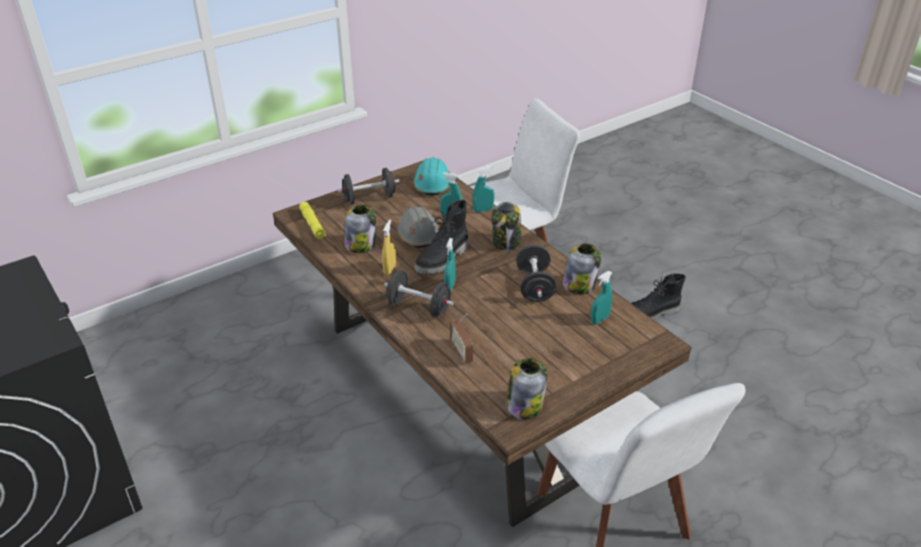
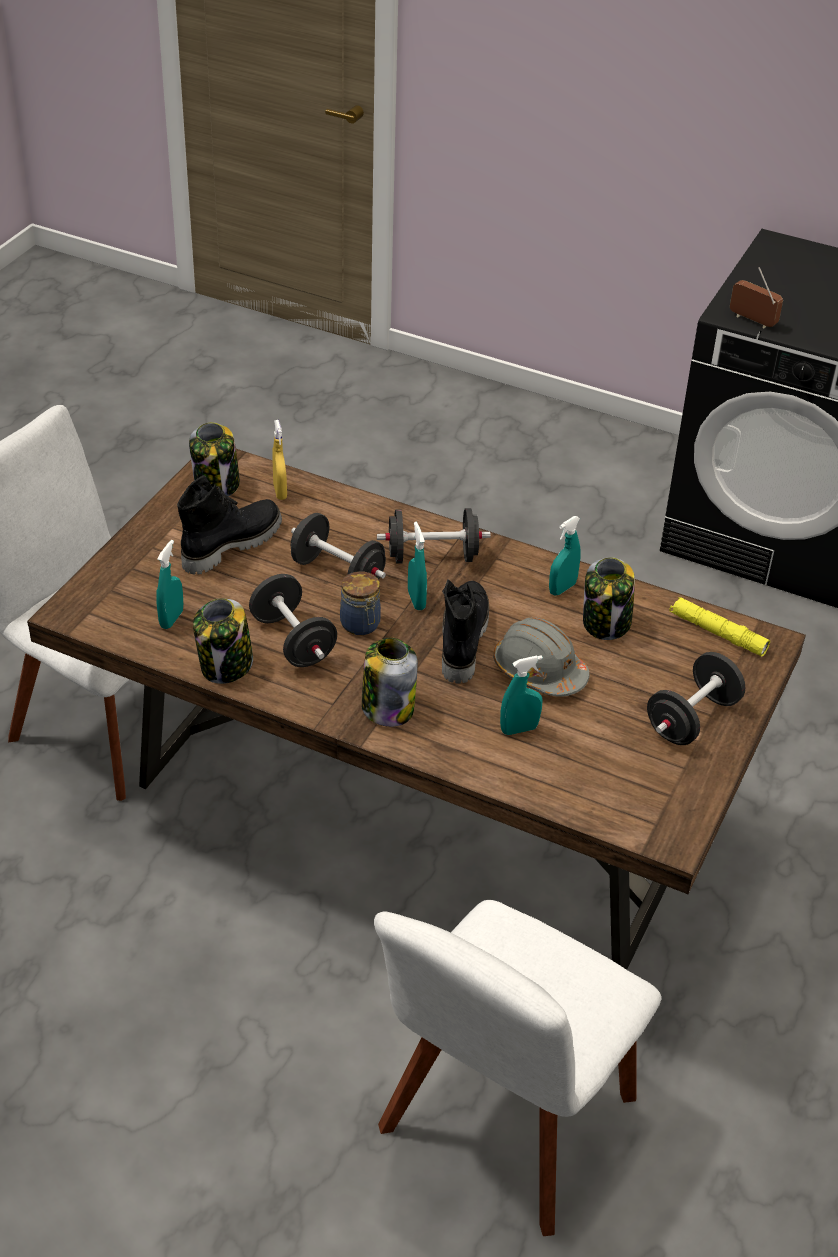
camera: 150 degrees right, 5 degrees up
yellow spray bottle [382,220,396,275] -> yellow spray bottle moved to [272,420,287,500]
turquoise hard hat [413,157,450,195] -> none
radio [450,313,473,363] -> radio moved to [730,267,783,328]
turquoise spray bottle [473,166,494,212] -> turquoise spray bottle moved to [549,516,581,595]
black boot [631,273,686,320] -> black boot moved to [177,475,282,575]
none -> black dumbbell [291,513,386,580]
none -> jar [340,571,381,635]

